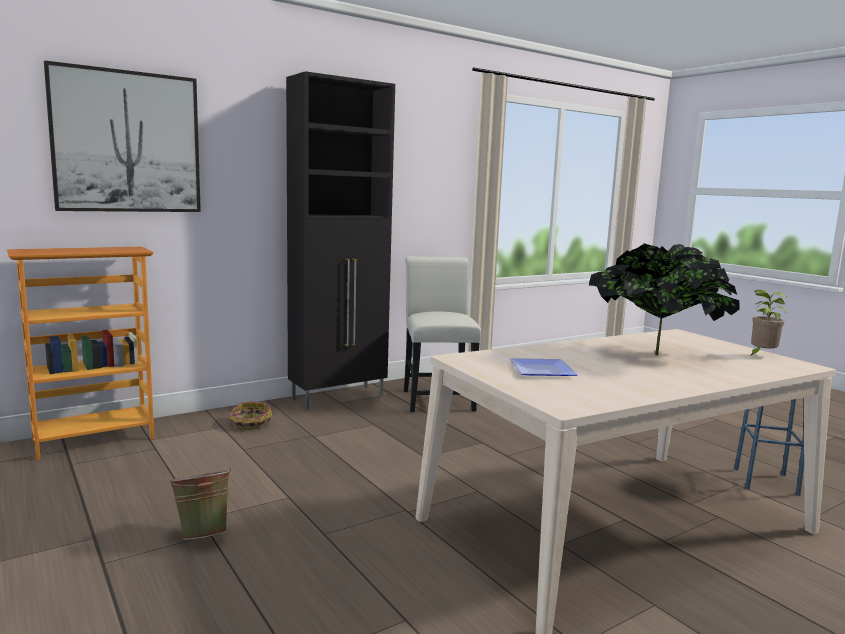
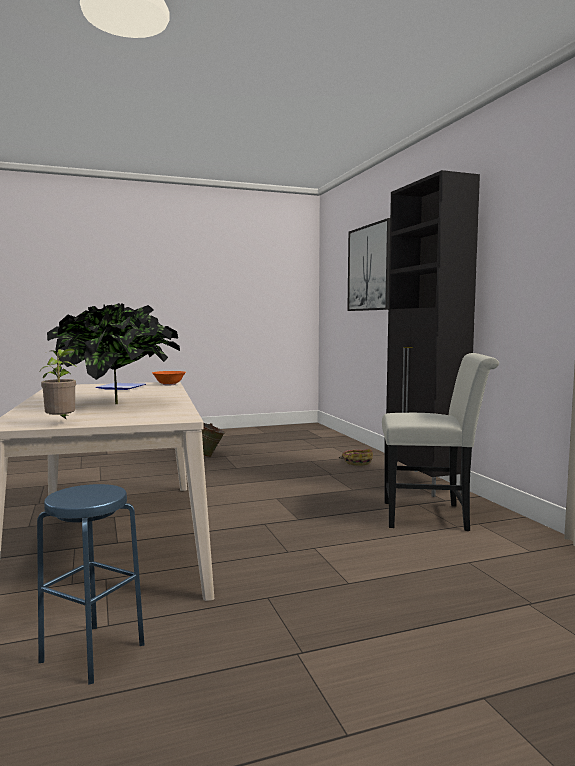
camera: 105 degrees right, 5 degrees down
bookcase [6,247,155,460] -> none
none -> orange bowl [152,371,186,385]

